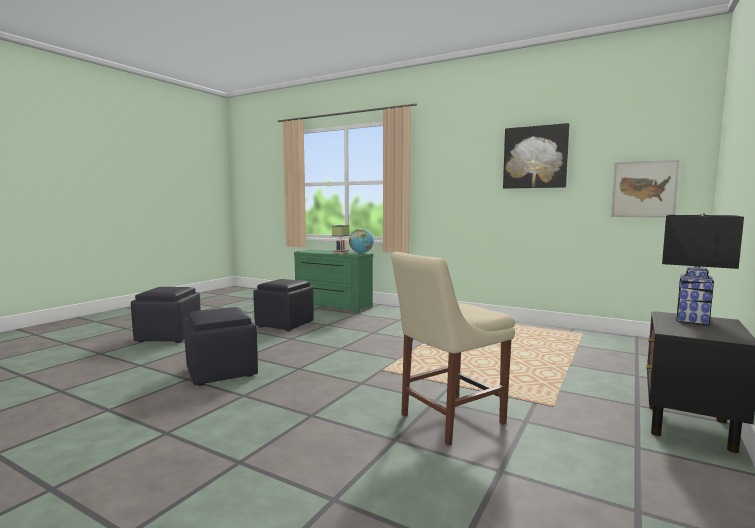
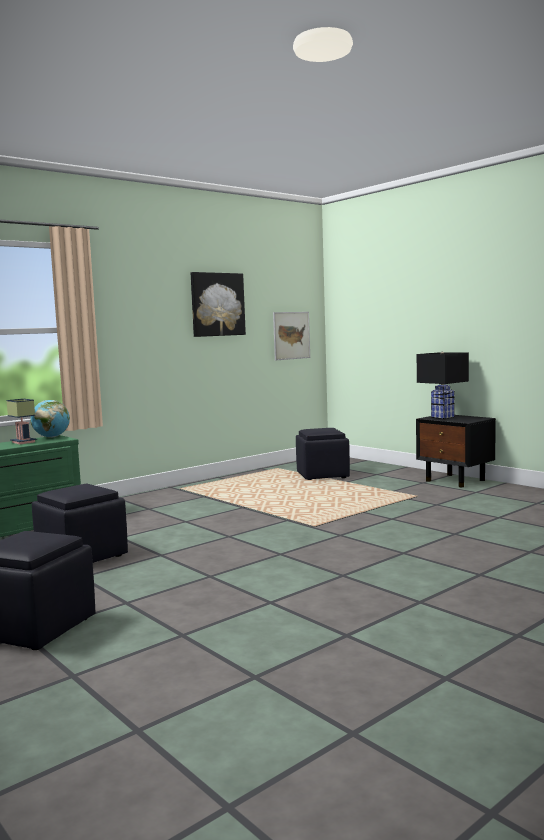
camera: 70 degrees left, 0 degrees up
black ottoman [184,307,258,386] -> black ottoman moved to [296,428,350,480]
beige chair [391,252,515,446] -> none

